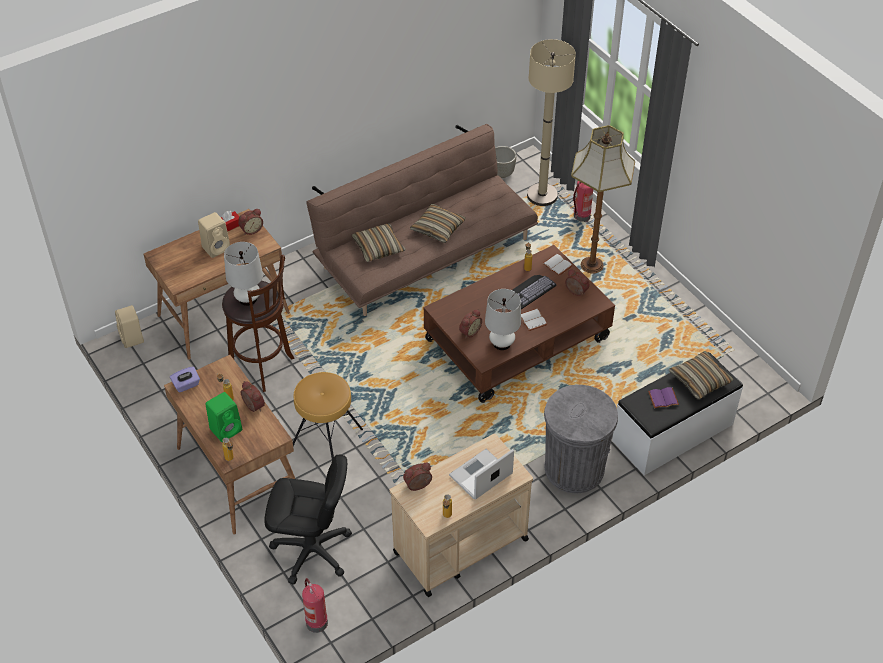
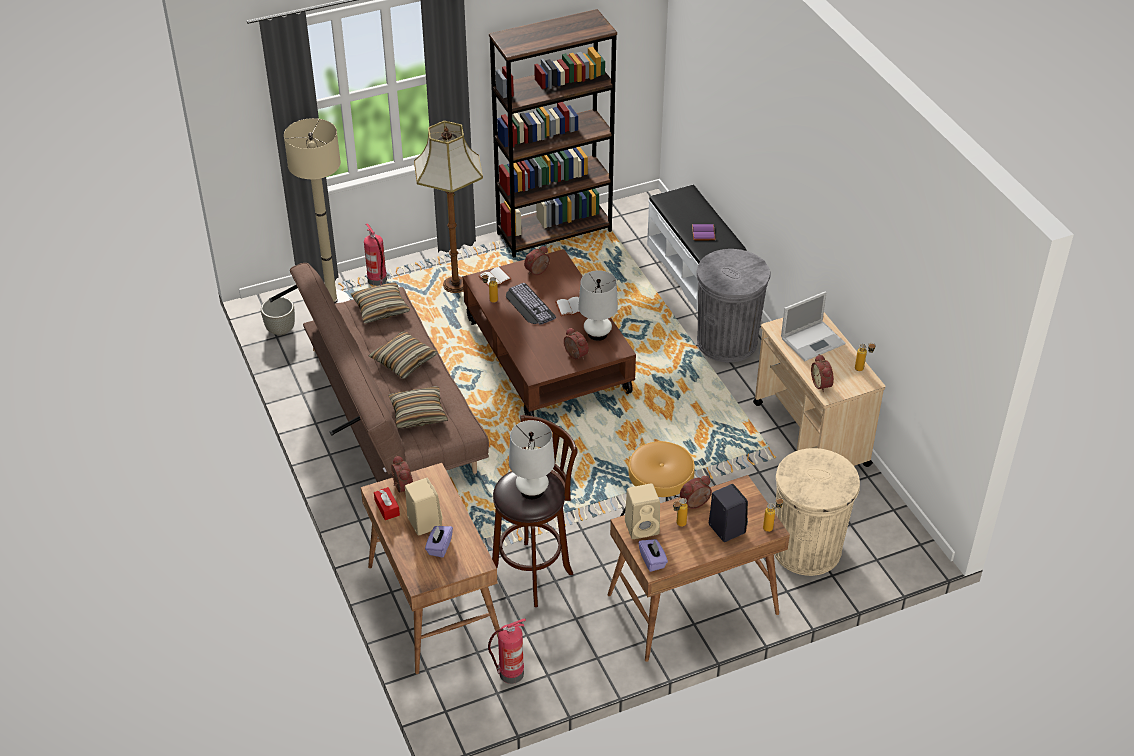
camera: 80 degrees left, 5 degrees down
beige speaker [115,305,144,348] -> beige speaker moved to [625,484,660,539]
green speaker [205,392,242,442] -> black speaker [709,484,748,542]
black office chair [264,455,352,585] -> beige trash can [774,448,860,576]
fire extinguisher [302,578,328,633] -> fire extinguisher moved to [488,618,526,684]
laptop [449,449,514,500] -> laptop turned 90 degrees counterclockwise [781,291,846,361]
pillow [669,351,734,399] -> pillow moved to [351,282,410,323]
none -> purple tissue box [425,526,453,558]
none -> brown bookcase [489,9,617,258]

